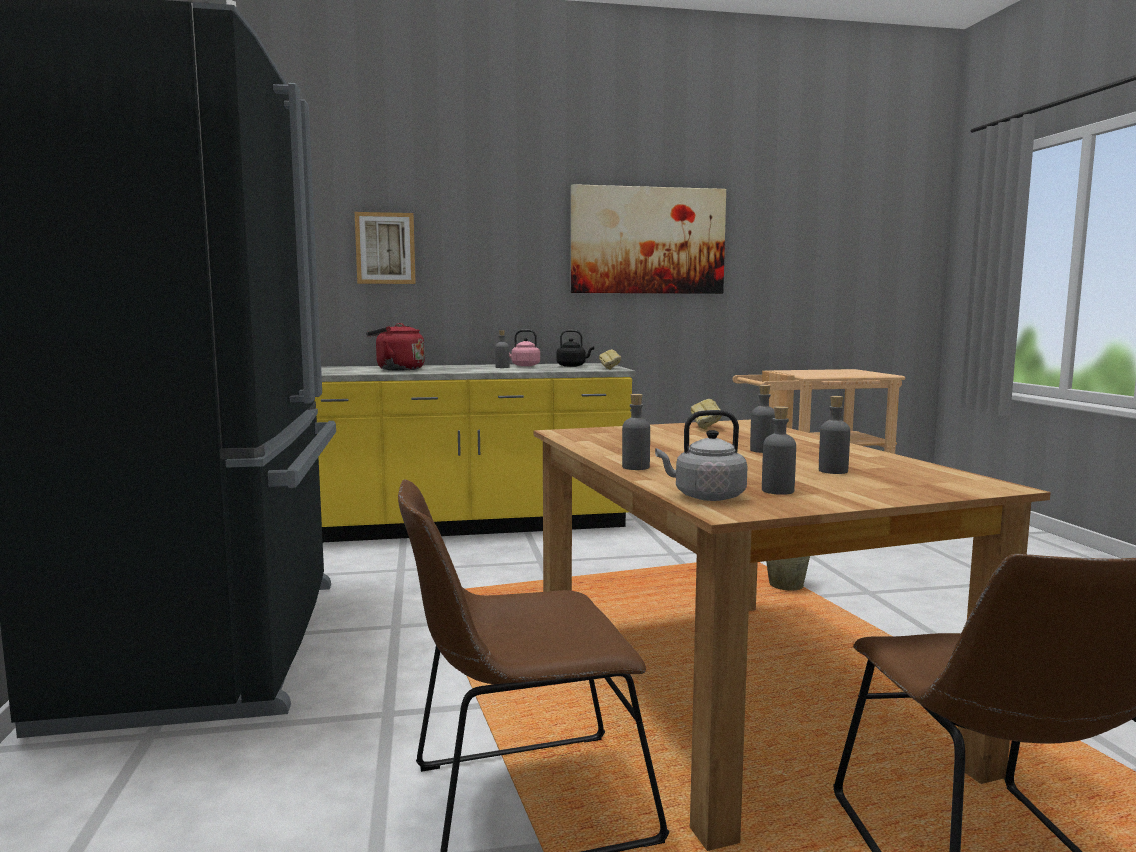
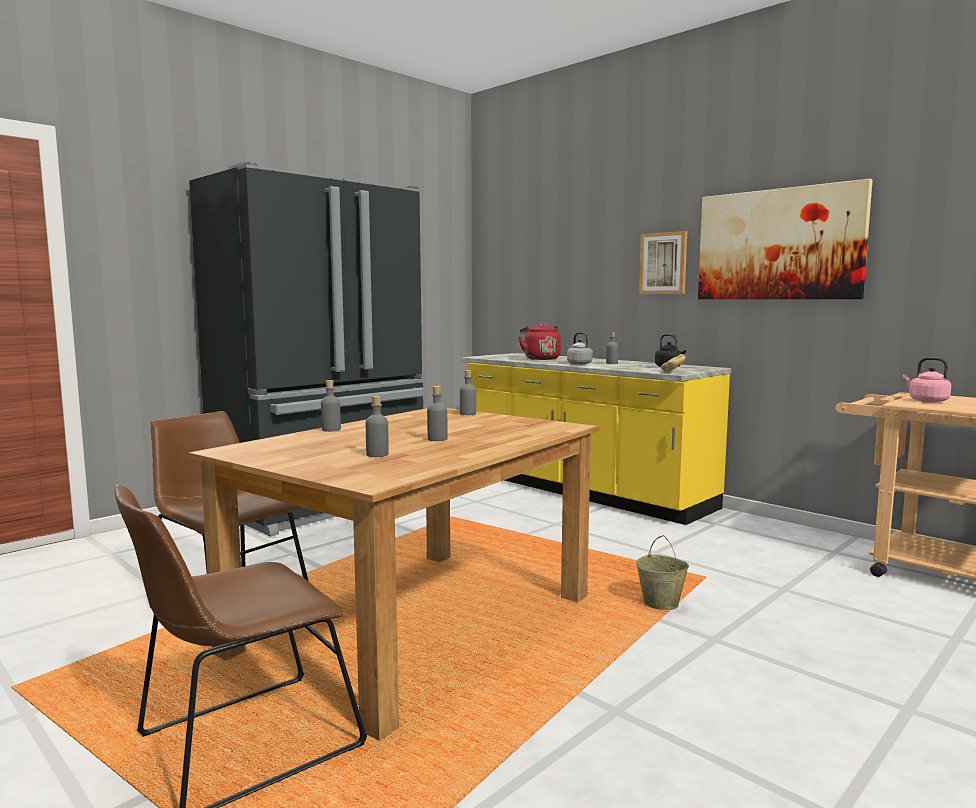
camera: 55 degrees right, 0 degrees up
picture [355,212,416,284] -> picture moved to [639,231,687,294]
pink kettle [509,330,540,366] -> pink kettle moved to [903,357,951,402]
grey kettle [655,410,748,501] -> grey kettle moved to [567,332,593,365]
bread [691,399,722,430] -> none
grey bottle [762,406,796,495] -> grey bottle moved to [460,370,476,415]

